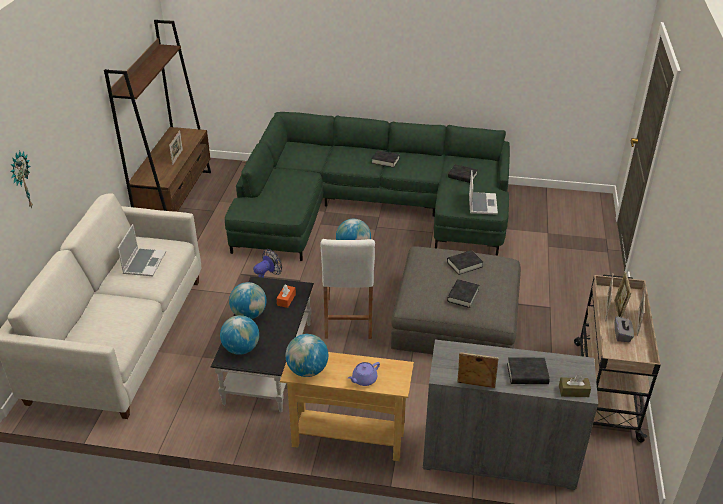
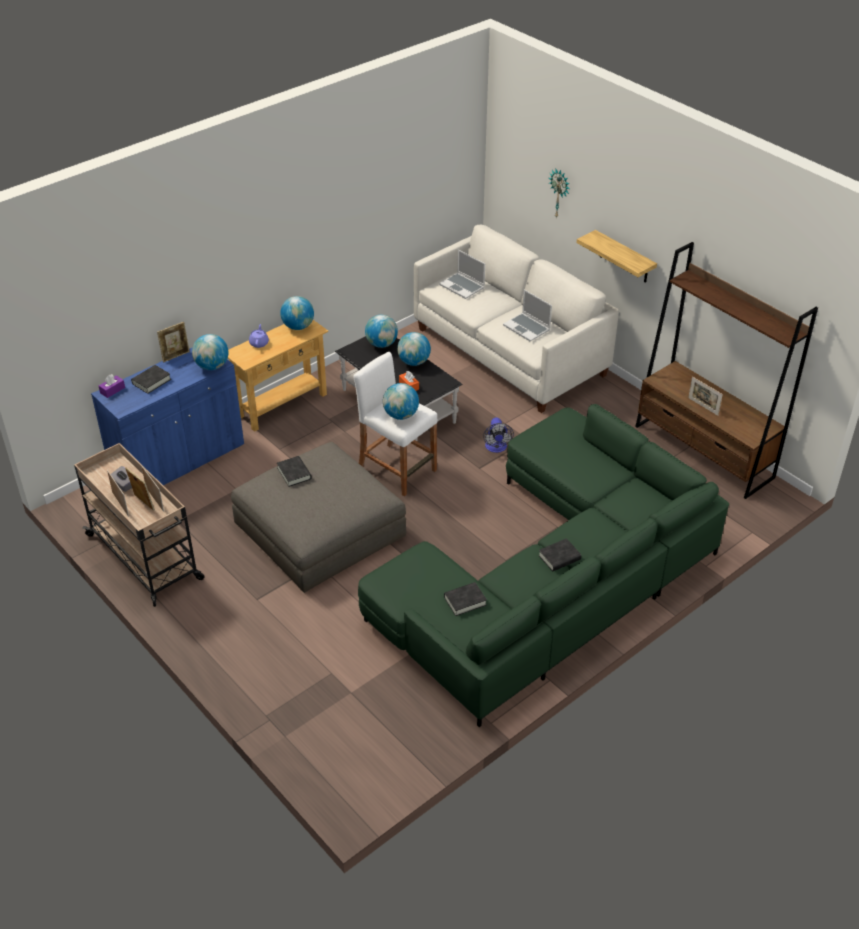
camera: 130 degrees right, 5 degrees up
grey cabinet [423,340,598,490] -> blue cabinet [91,347,244,485]
black book [447,250,483,275] -> none
laptop [469,170,498,215] -> laptop moved to [439,250,485,299]
brown tissue box [559,375,591,397] -> purple tissue box [99,374,125,398]
none -> globe [192,334,229,370]
none -> shelf [577,230,657,283]

